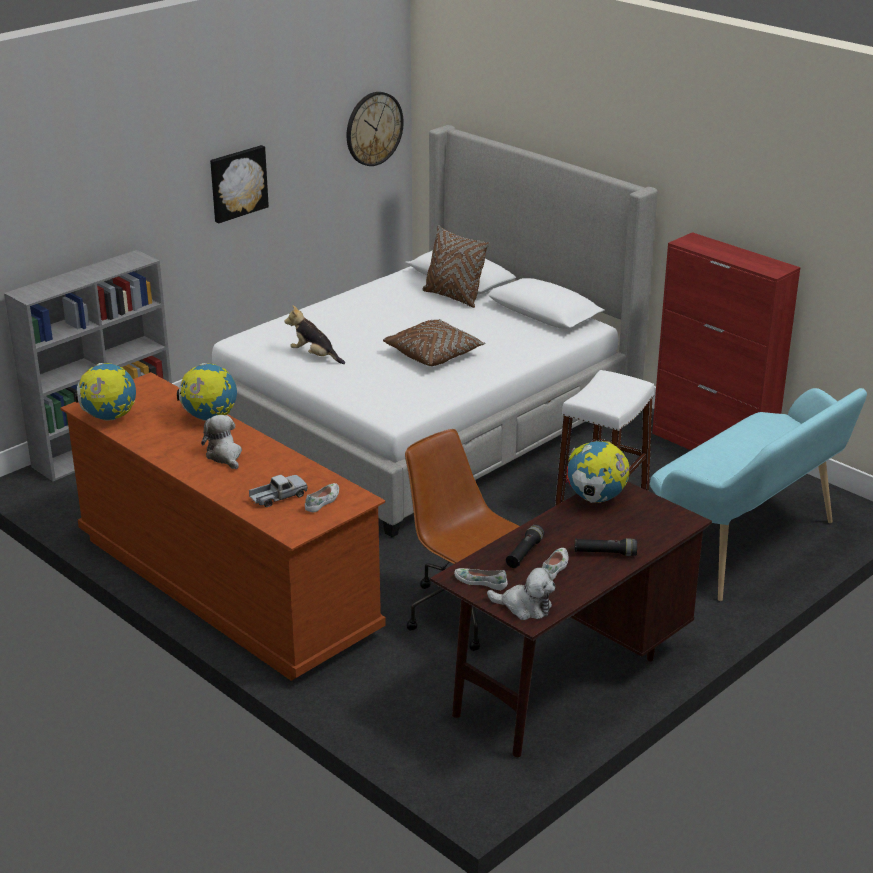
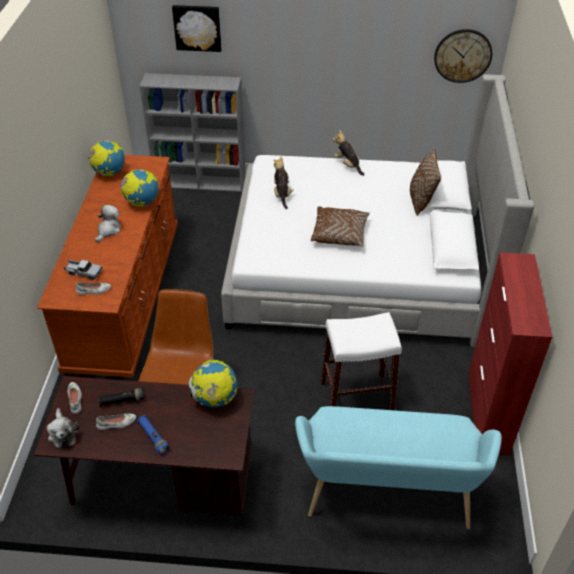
camera: 50 degrees right, 15 degrees up
picture [210,145,269,223] -> picture moved to [172,5,222,52]
black flashlight [575,538,637,556] -> blue flashlight [137,415,170,454]
none -> plush toy [333,130,364,176]

